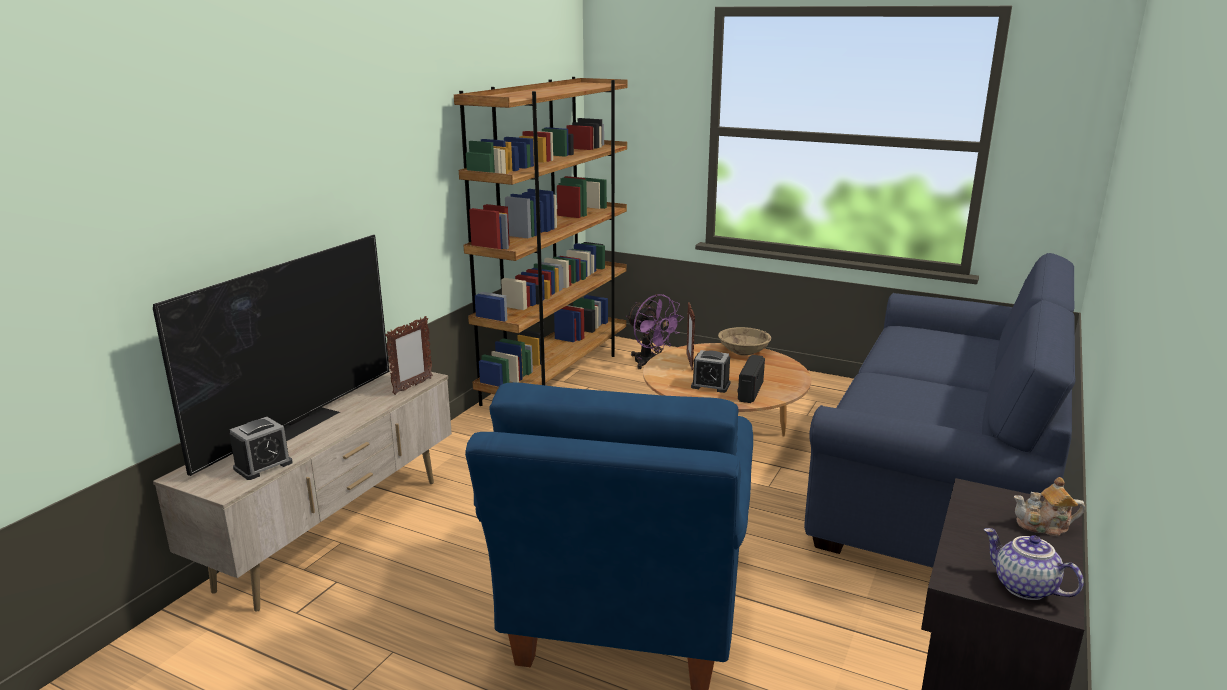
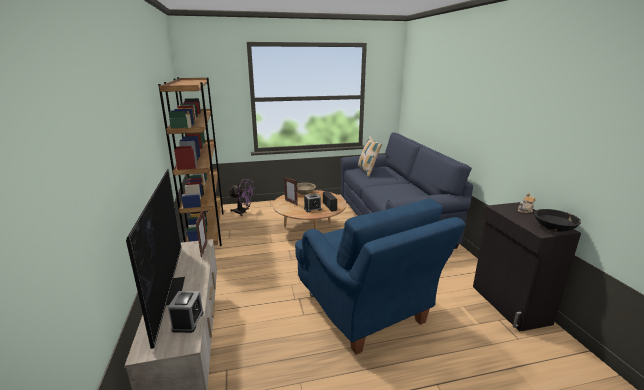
camera: 40 degrees left, 0 degrees up
teapot [984,528,1084,600] -> black bowl [534,209,581,232]
none -> pillow [357,136,382,177]

